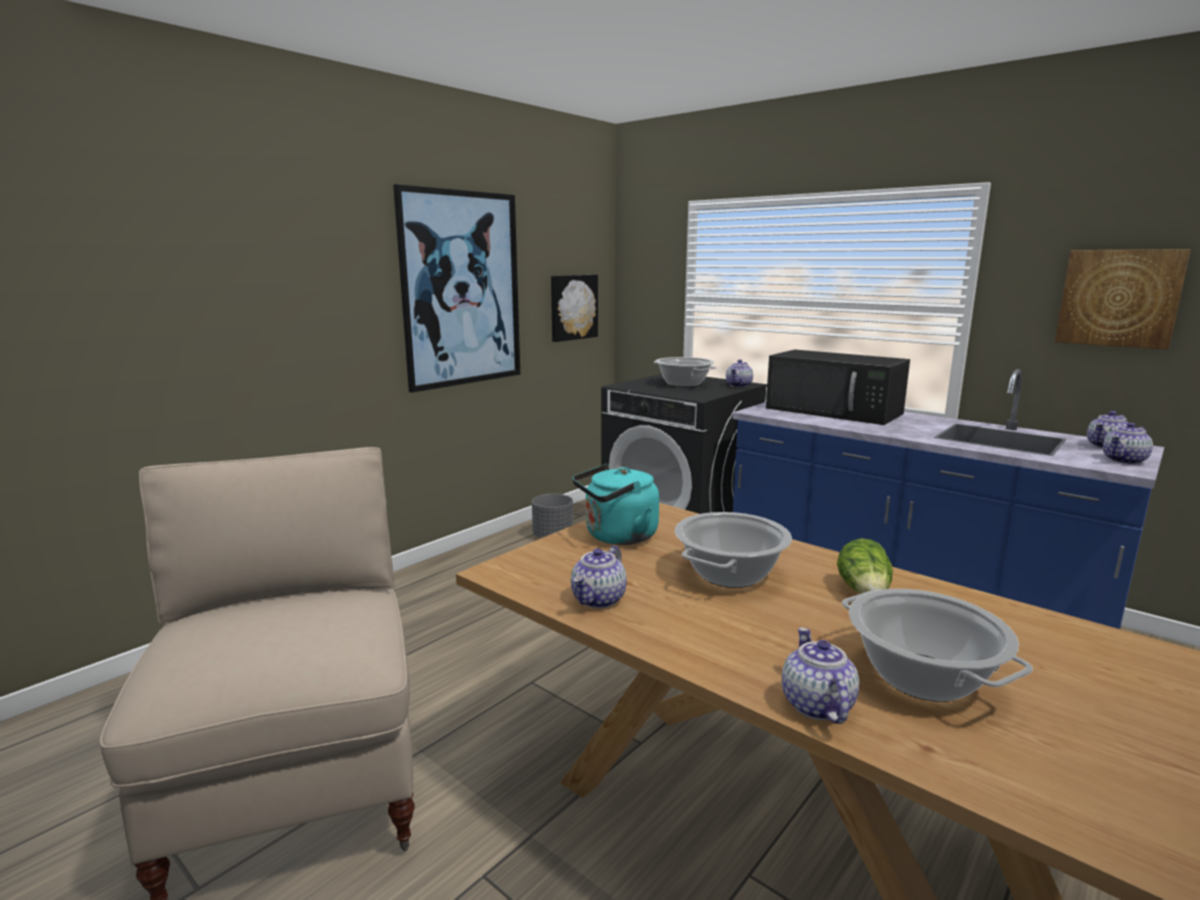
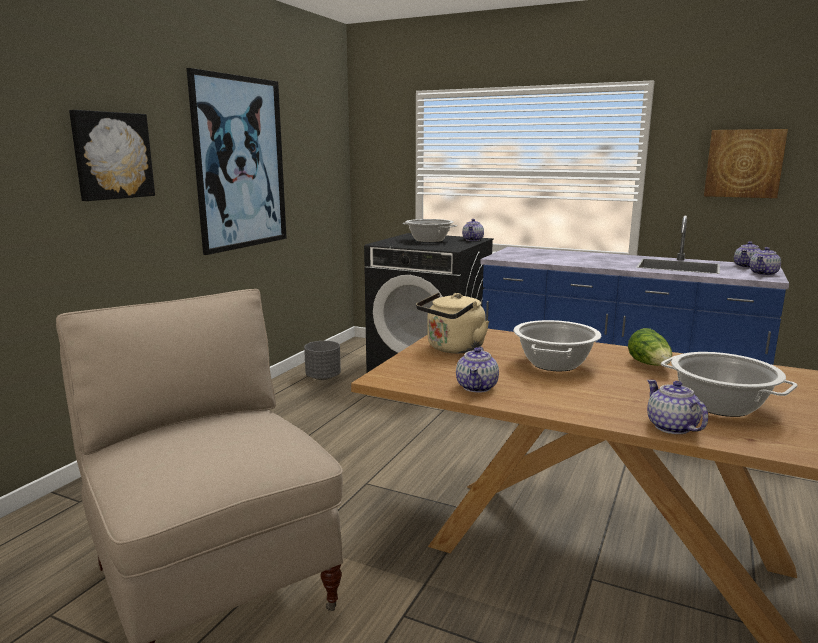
camera: 15 degrees left, 0 degrees up
picture [551,275,598,342] -> picture moved to [69,110,155,201]
turquoise kettle [572,464,659,545] -> beige kettle [416,293,489,353]
black microwave [766,349,910,425] -> none

